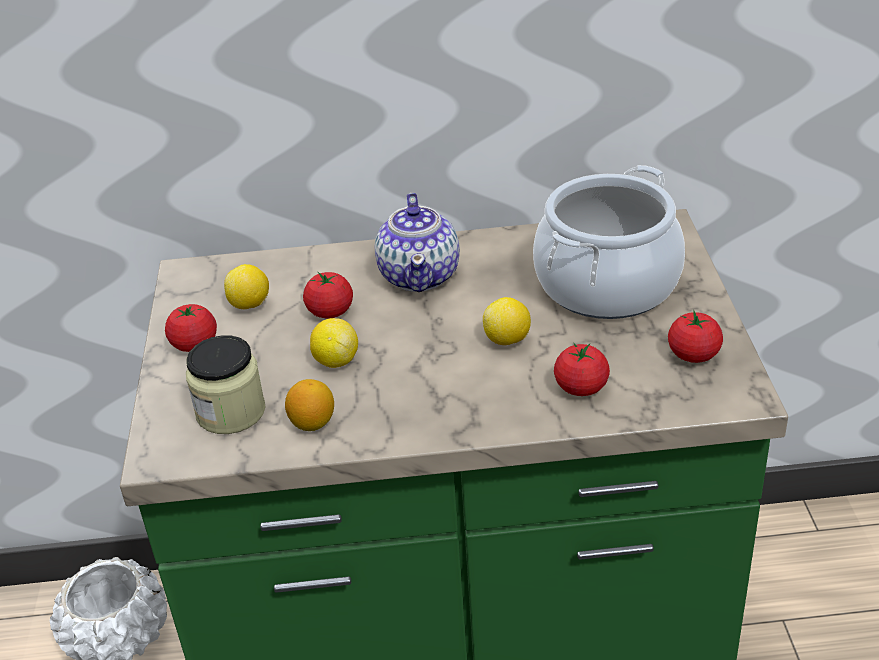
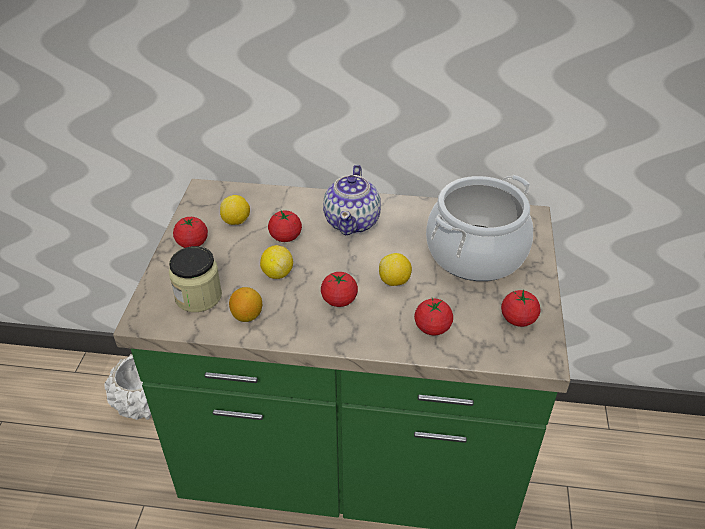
camera: 10 degrees right, 5 degrees up
none -> tomato [321,272,358,307]

